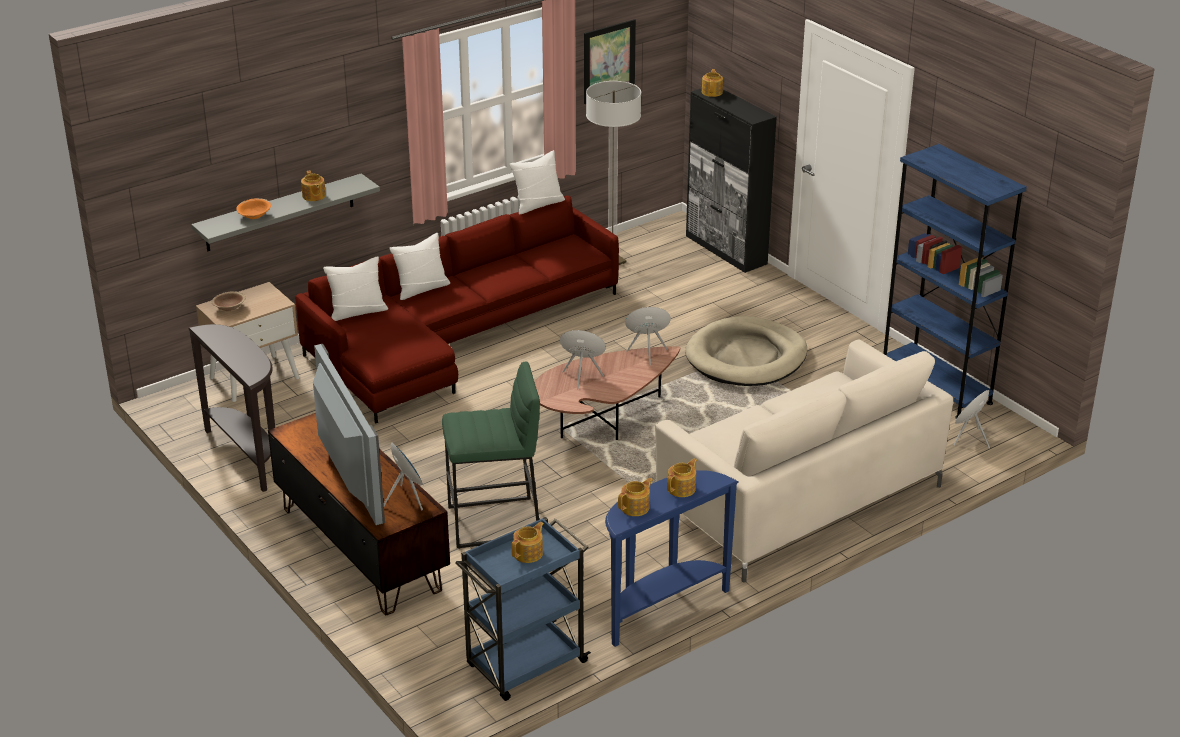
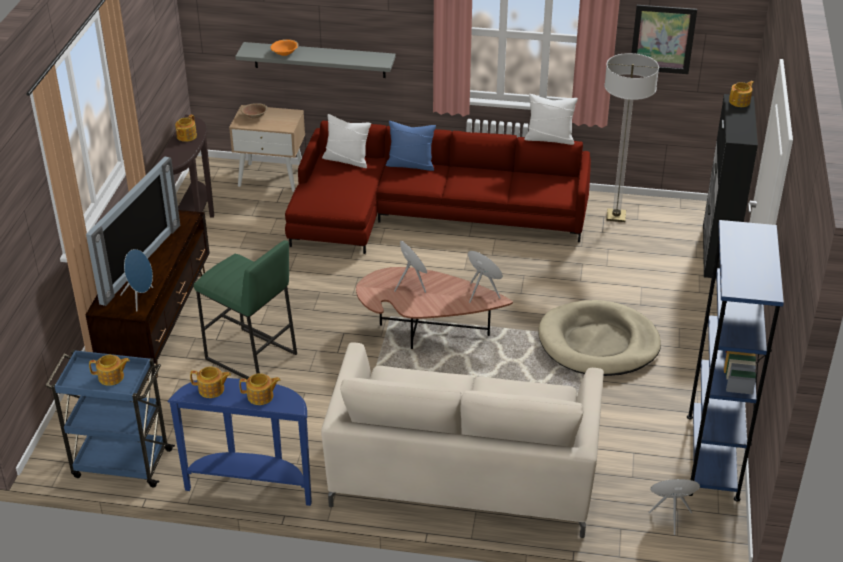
camera: 45 degrees right, 5 degrees up
teapot [301,170,326,201] -> teapot moved to [175,114,197,142]
white pillow [389,233,450,300] -> blue pillow [386,121,436,171]

